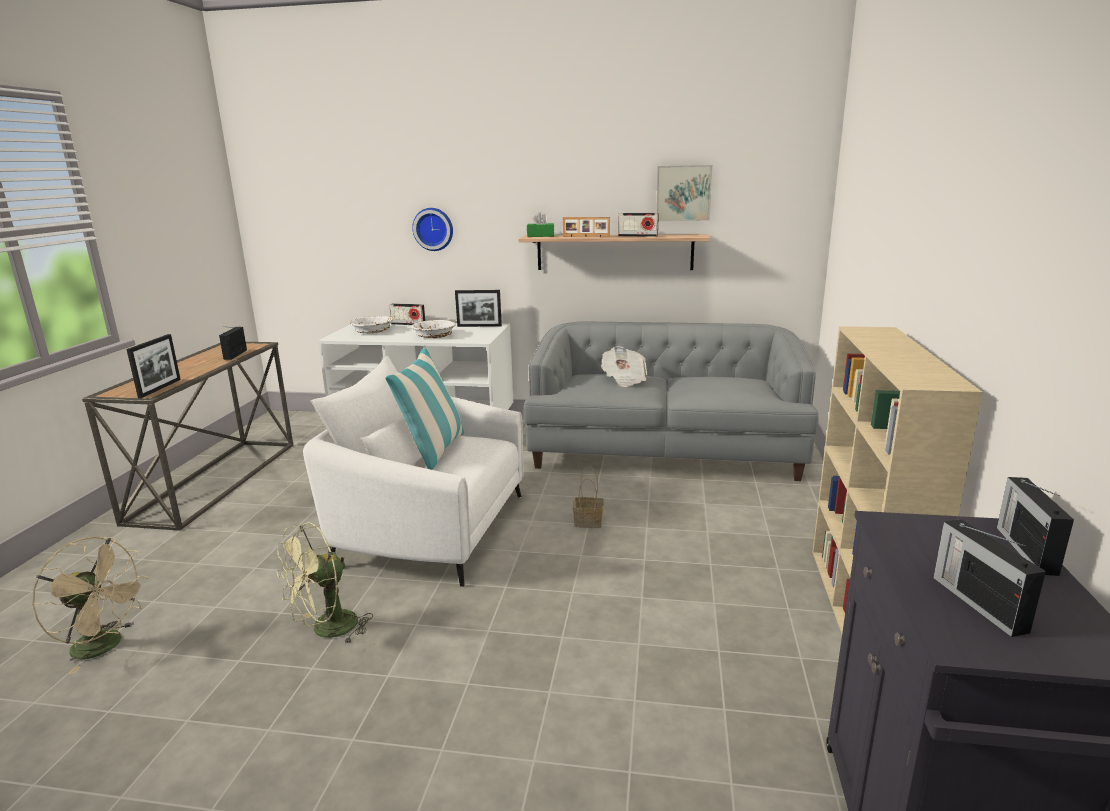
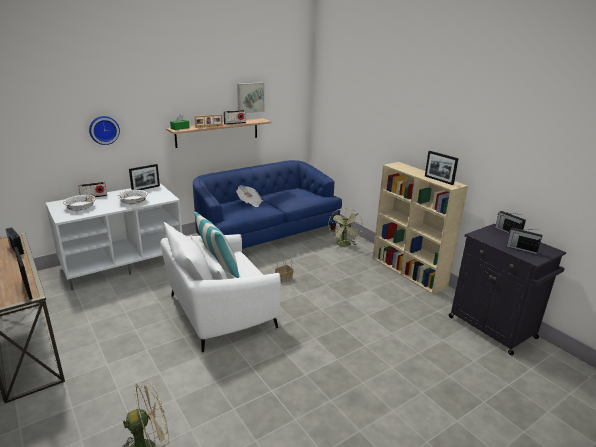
camera: 45 degrees left, 5 degrees up
green fan [276,522,373,645] -> green fan moved to [328,208,362,246]
grey sofa [524,322,819,481] -> blue sofa [193,160,342,249]
none -> picture frame [425,151,459,185]

